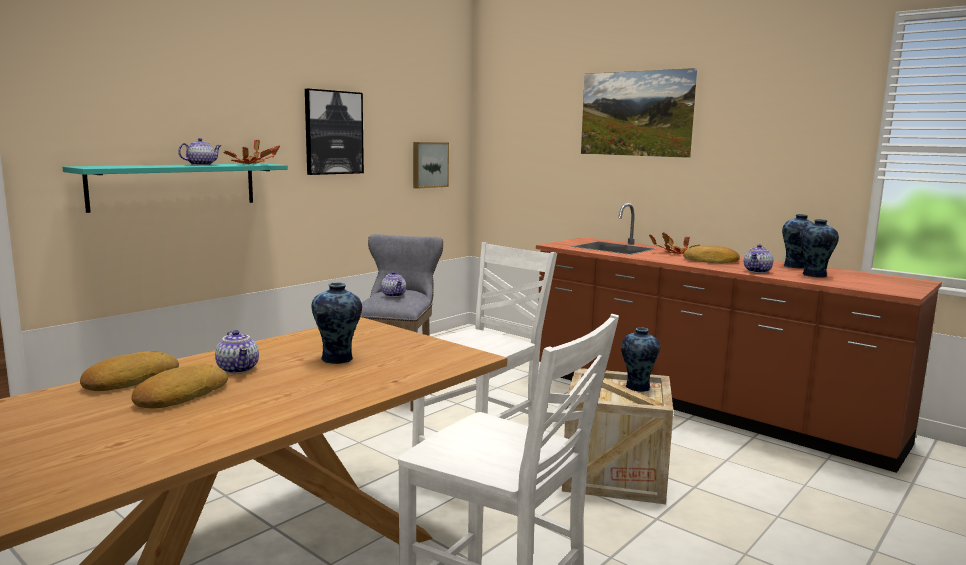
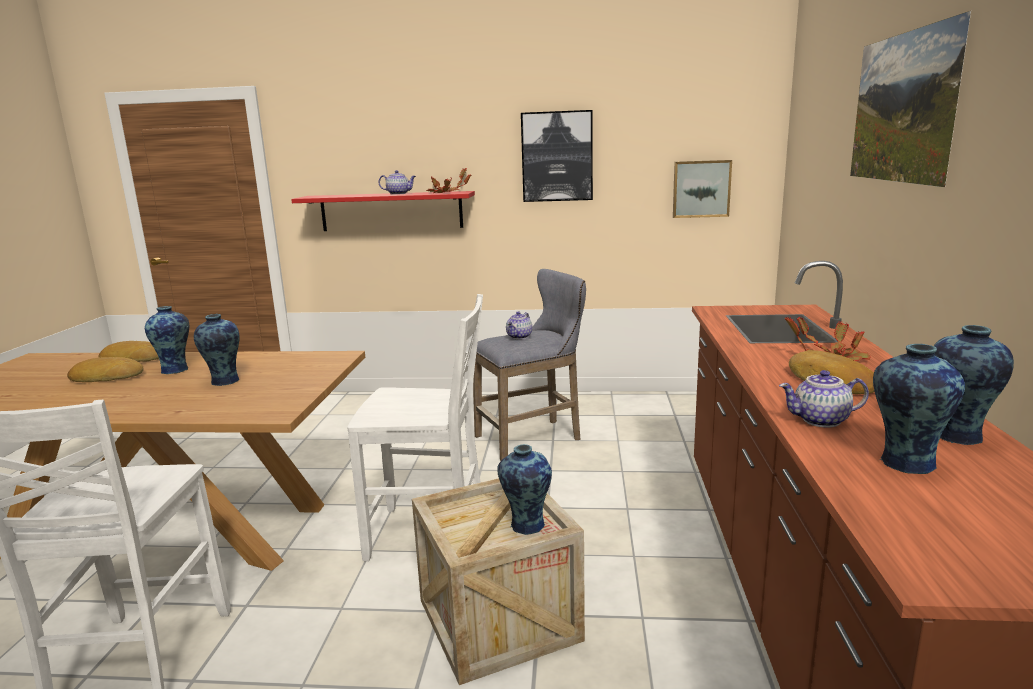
camera: 55 degrees right, 5 degrees up
turquoise shelf [63,163,288,213] -> red shelf [291,191,475,231]
teapot [215,330,259,374] -> vase [145,306,189,374]

